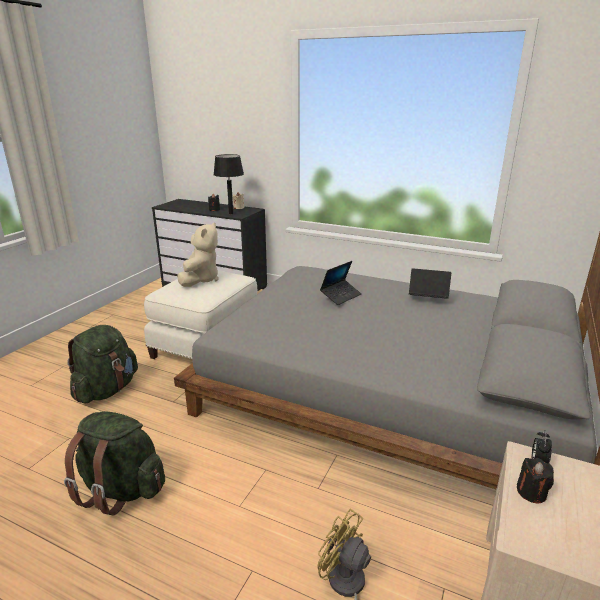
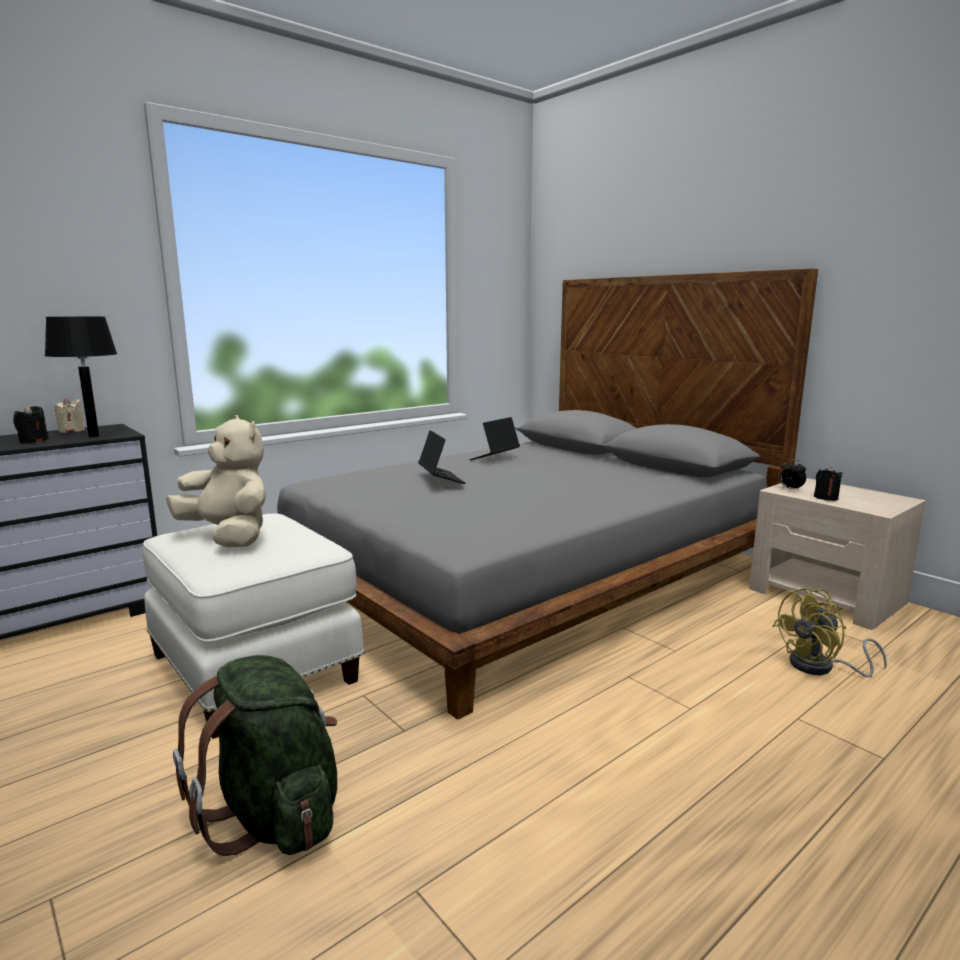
camera: 65 degrees left, 10 degrees down
green backpack [64,411,165,515] -> none

